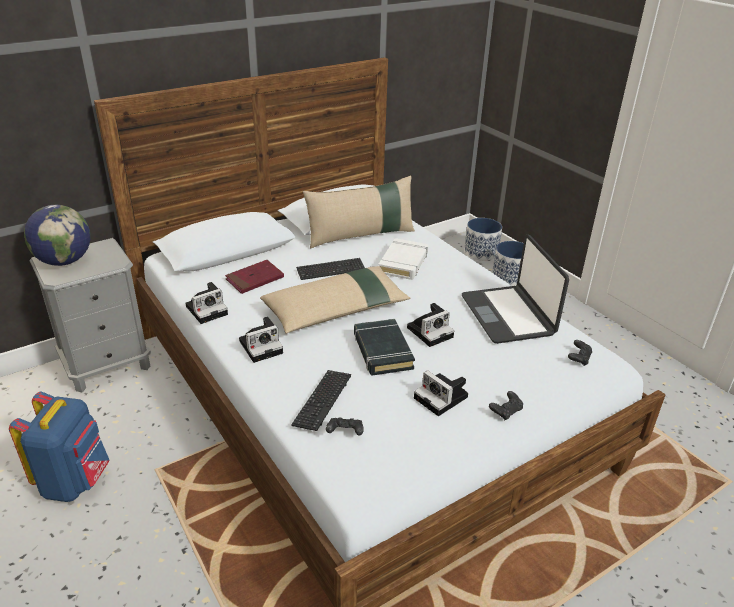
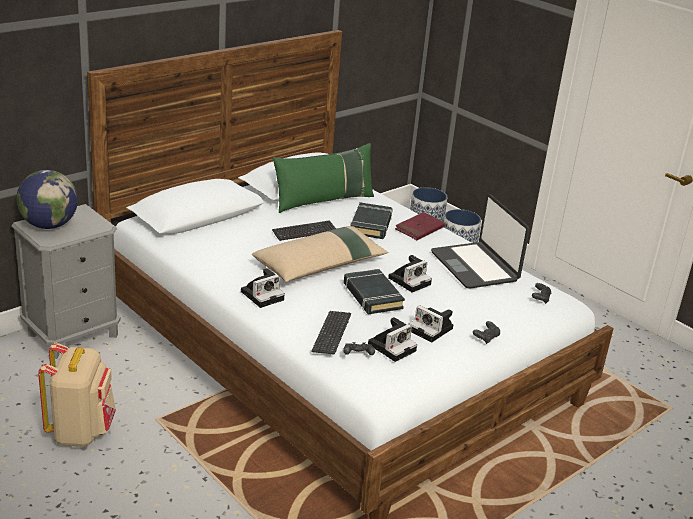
camera: 10 degrees left, 5 degrees down
blue backpack [9,392,110,502] -> beige backpack [38,343,116,447]
camera [185,282,228,324] -> camera moved to [368,317,417,362]
red book [225,260,284,294] -> red book moved to [395,212,445,240]
beige pillow [303,176,415,248] -> green pillow [273,143,374,213]
white book [378,238,428,280] -> black book [351,202,393,239]

